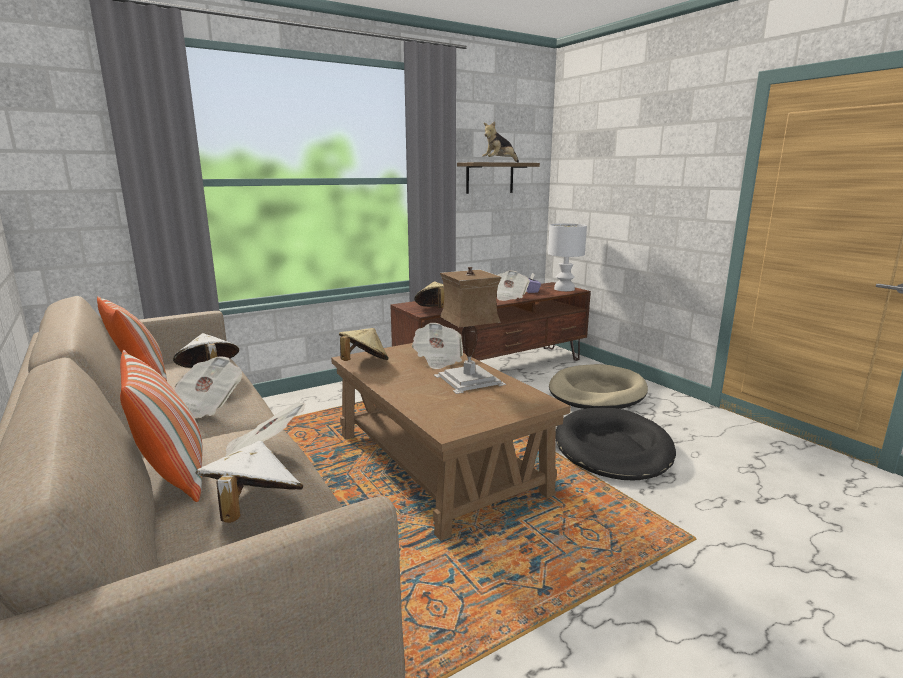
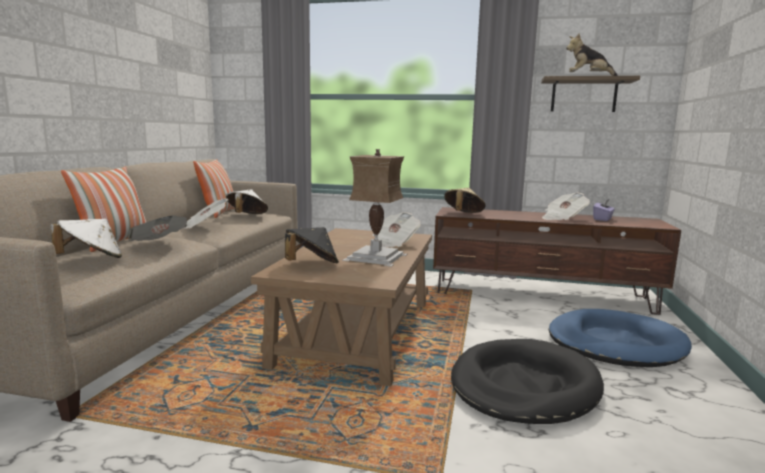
camera: 45 degrees right, 5 degrees down
beige hat [339,328,389,361] -> none
white table lamp [548,223,587,291] -> none
beige dog bed [549,364,648,409] -> blue dog bed [549,309,692,367]
none -> black hat [285,227,339,263]

